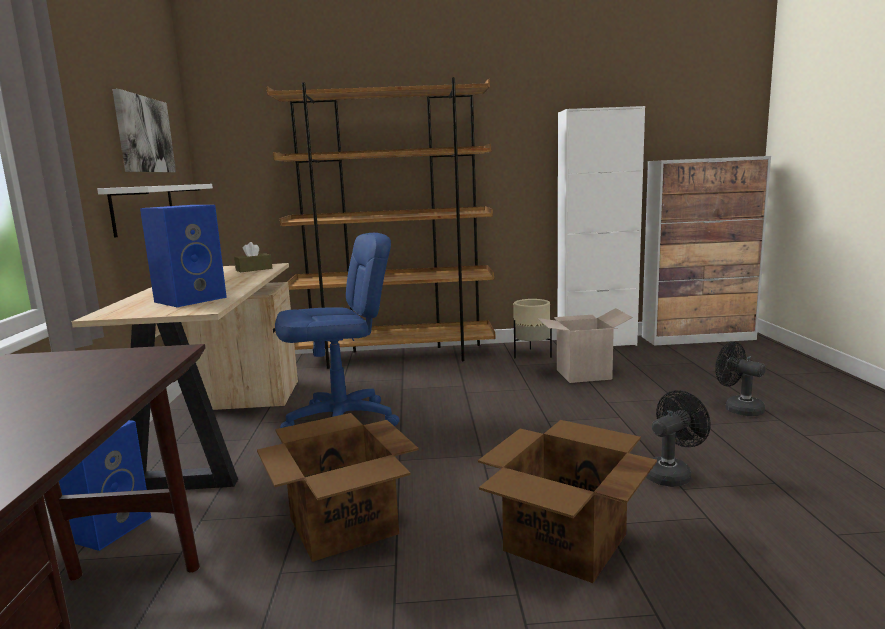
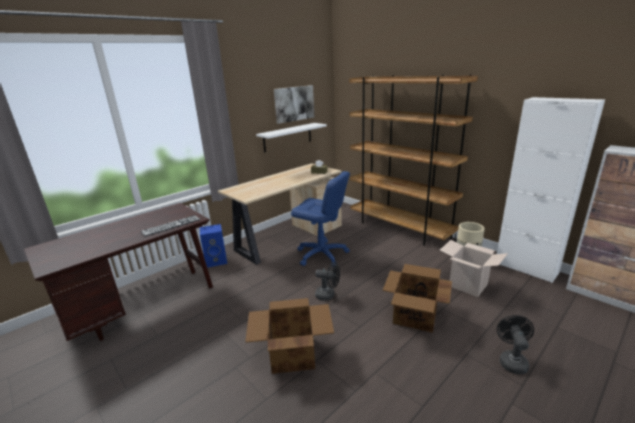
camera: 50 degrees right, 10 degrees up
blue speaker [140,205,227,307] -> none
cardboard box [257,413,419,562] -> cardboard box moved to [383,264,452,333]
black fan [646,390,711,487] -> black fan moved to [315,262,340,301]
none -> keyboard [141,215,200,236]

